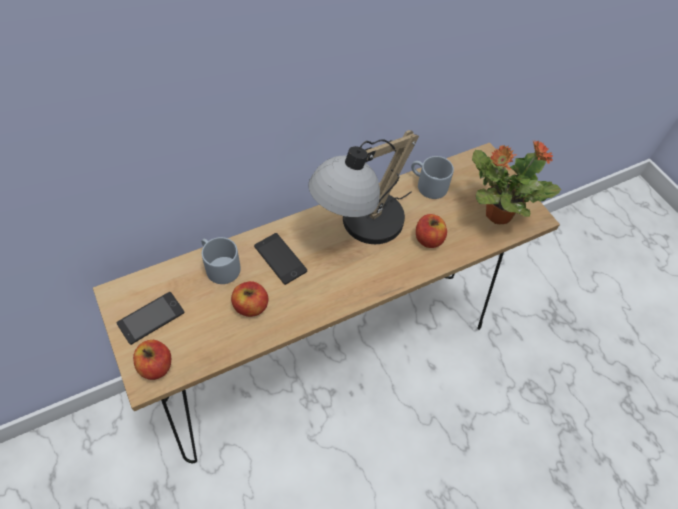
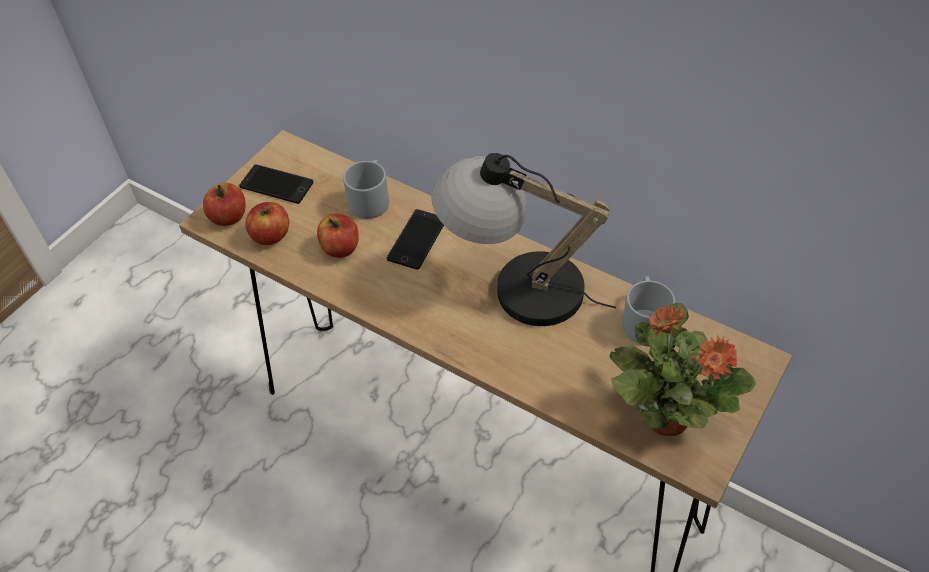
camera: 65 degrees right, 5 degrees down
apple [416,214,447,248] -> apple moved to [245,202,289,245]

